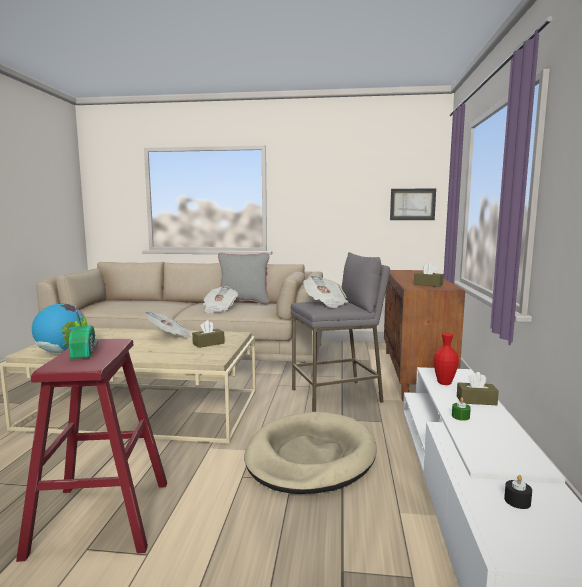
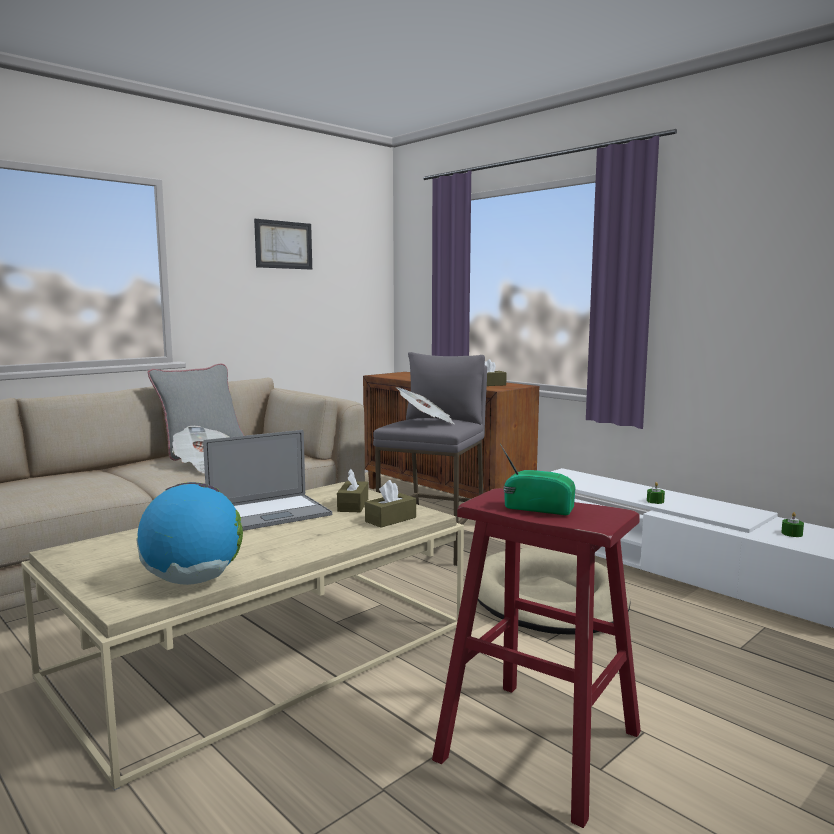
camera: 50 degrees left, 0 degrees up
newspaper [145,311,192,338] -> laptop [203,430,332,531]
picture [390,188,436,220] -> picture moved to [254,219,312,270]
red vase [434,333,459,385] -> none
brown tissue box [457,372,499,405] -> brown tissue box moved to [365,480,416,528]
black candle [504,475,532,509] -> green candle [781,512,804,537]

